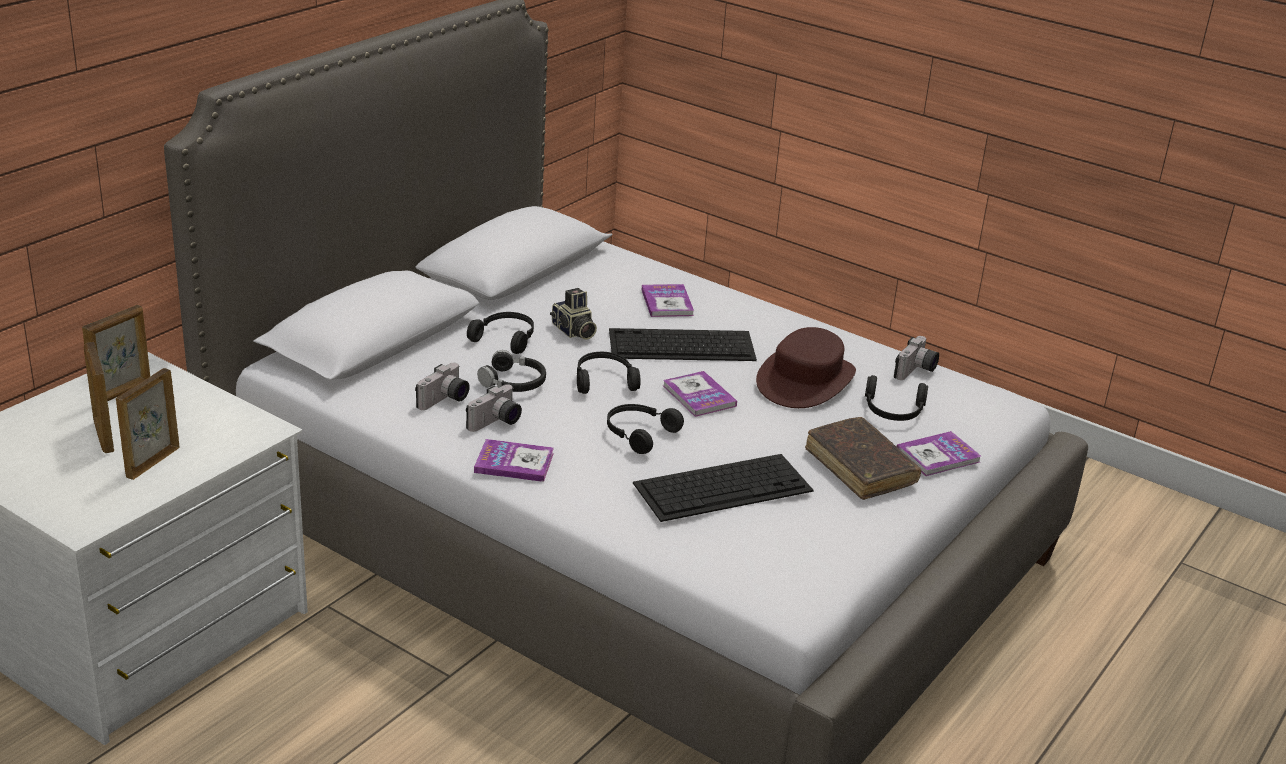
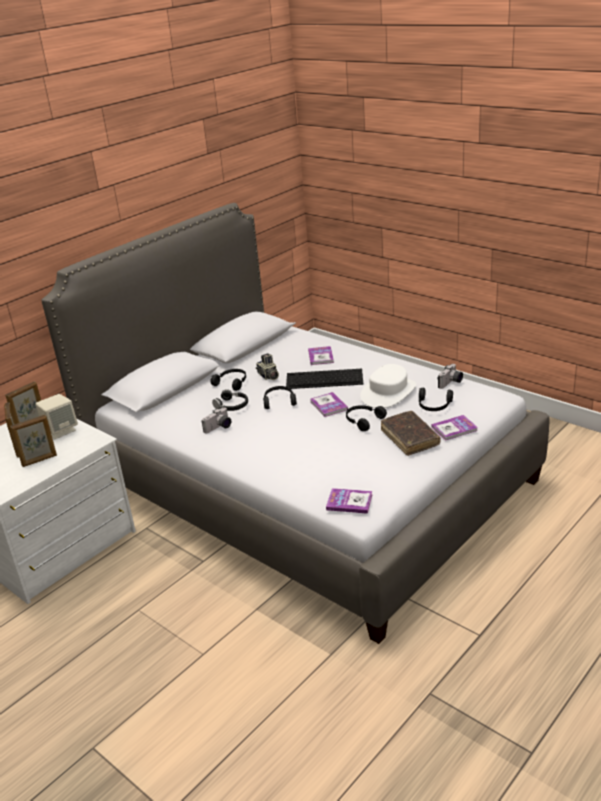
camera: 10 degrees right, 0 degrees up
picture frame [116,368,180,480] -> picture frame turned 150 degrees counterclockwise [10,415,57,467]
camera [415,363,470,410] -> none
book [474,439,554,482] -> book moved to [326,488,372,514]
black headphones [607,404,684,454] -> black headphones moved to [346,405,387,431]
keyboard [633,454,814,522] -> none
brown hat [756,327,856,408] -> white hat [360,364,416,408]
none -> beige speaker [36,394,78,439]

